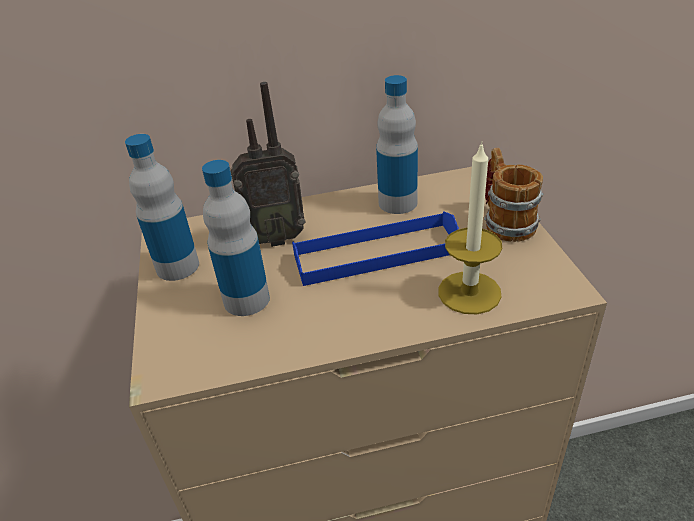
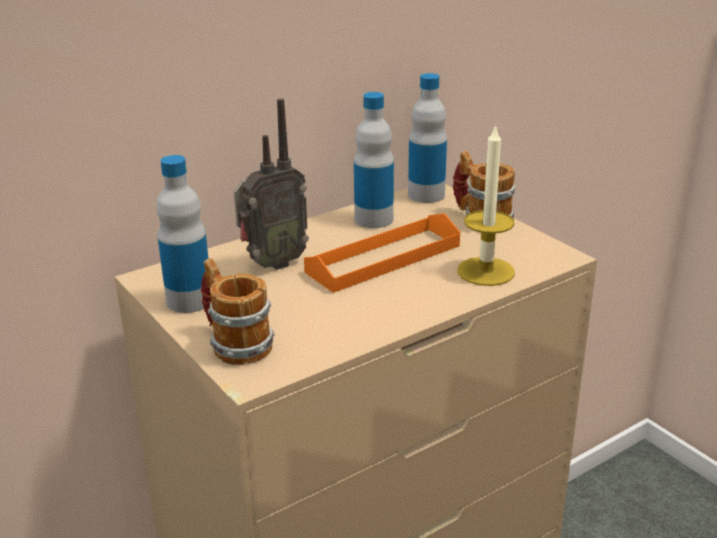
camera: 25 degrees left, 10 degrees down
bottle [202,160,270,316] -> bottle moved to [408,73,447,203]
blue tray [292,211,459,286] -> orange tray [304,213,460,293]
none -> mug [201,258,275,365]

